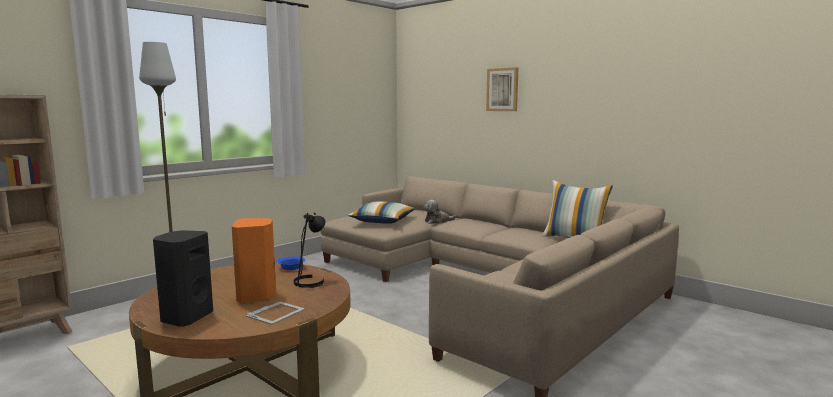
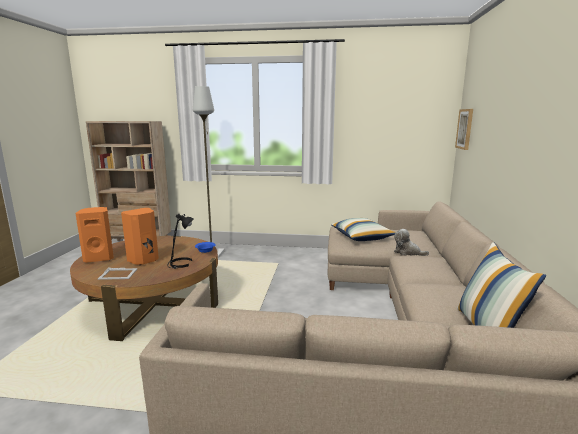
camera: 55 degrees right, 5 degrees up
black speaker [153,230,213,327] -> orange speaker [75,207,114,263]
picture [486,67,518,111] -> picture moved to [455,109,473,150]

